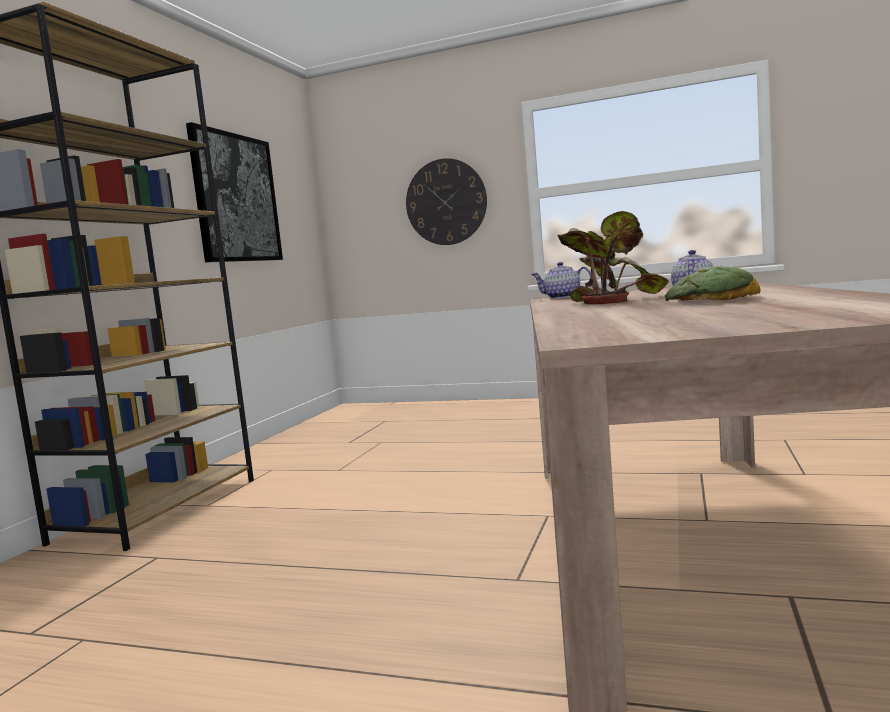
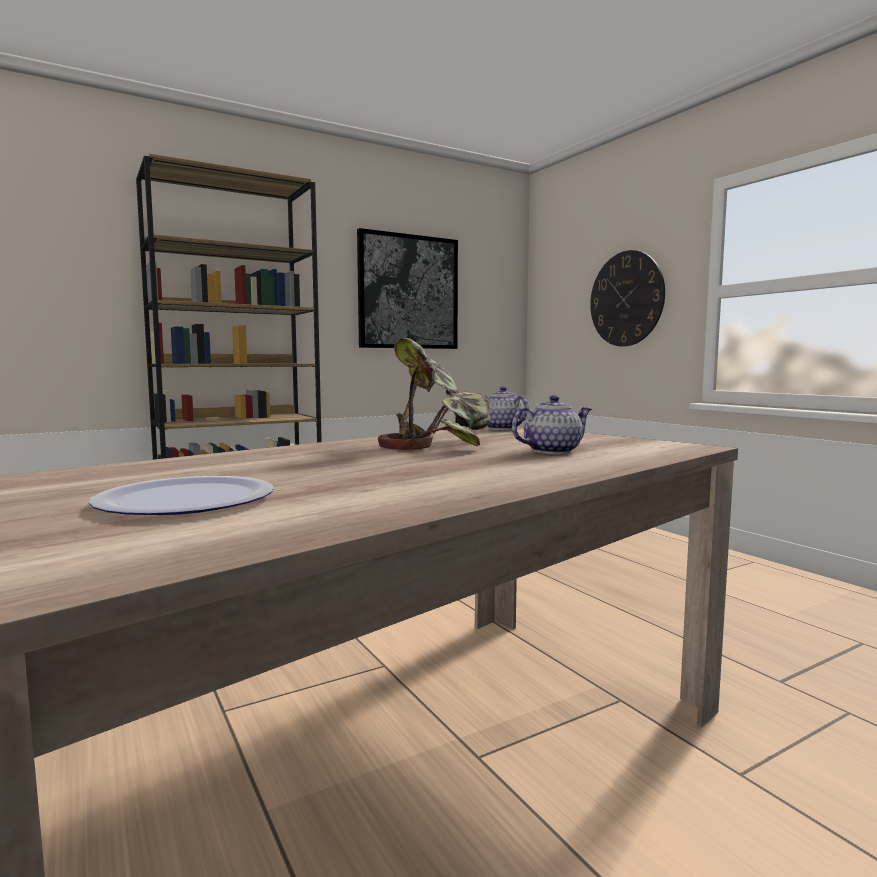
camera: 40 degrees right, 0 degrees up
bread [665,266,761,301] -> none
none -> plate [89,476,274,515]

